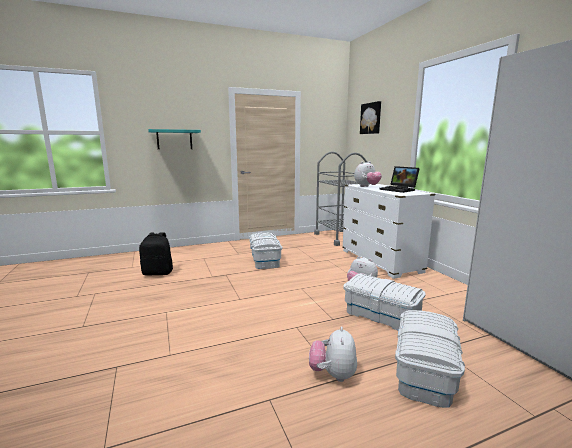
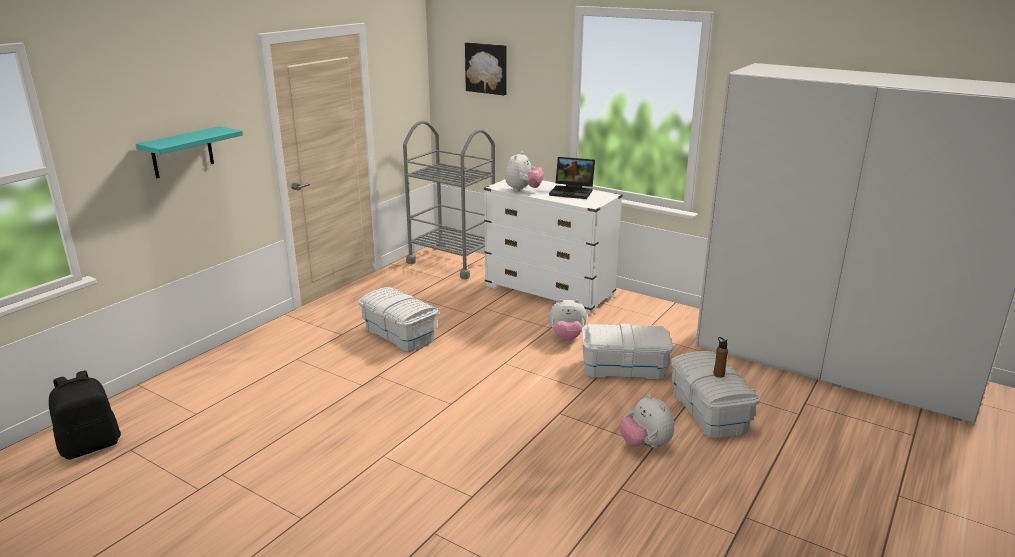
camera: 35 degrees left, 10 degrees up
black backpack [139,232,173,275] -> black backpack moved to [49,370,121,460]
none -> brown bottle [714,337,728,378]

